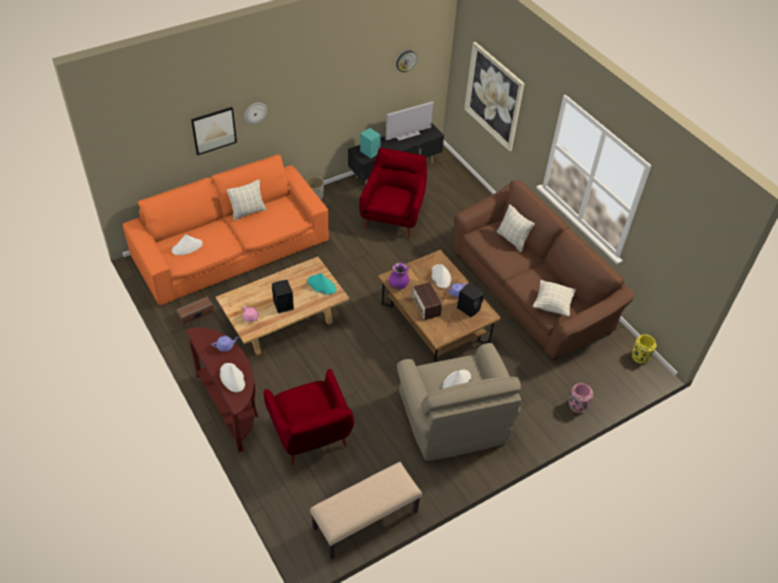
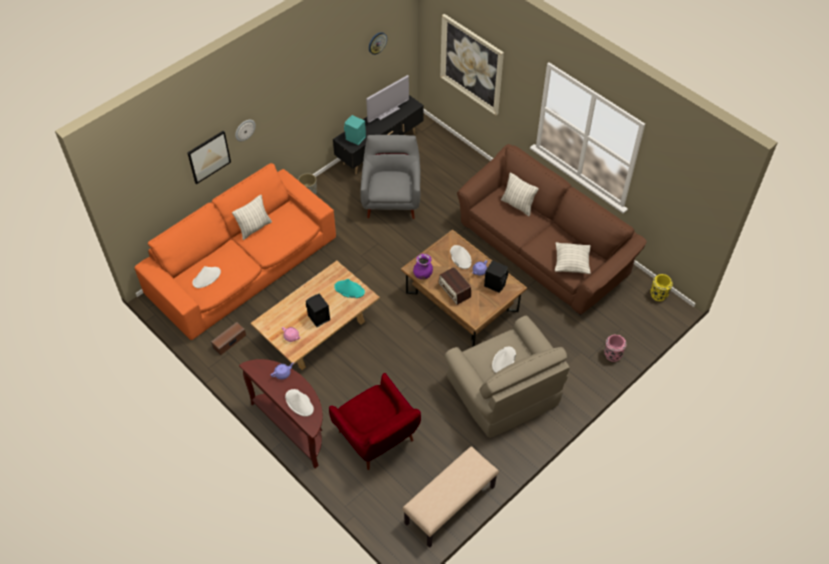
camera: 10 degrees left, 5 degrees up
red armchair [359,148,427,238] -> grey armchair [360,135,421,219]

